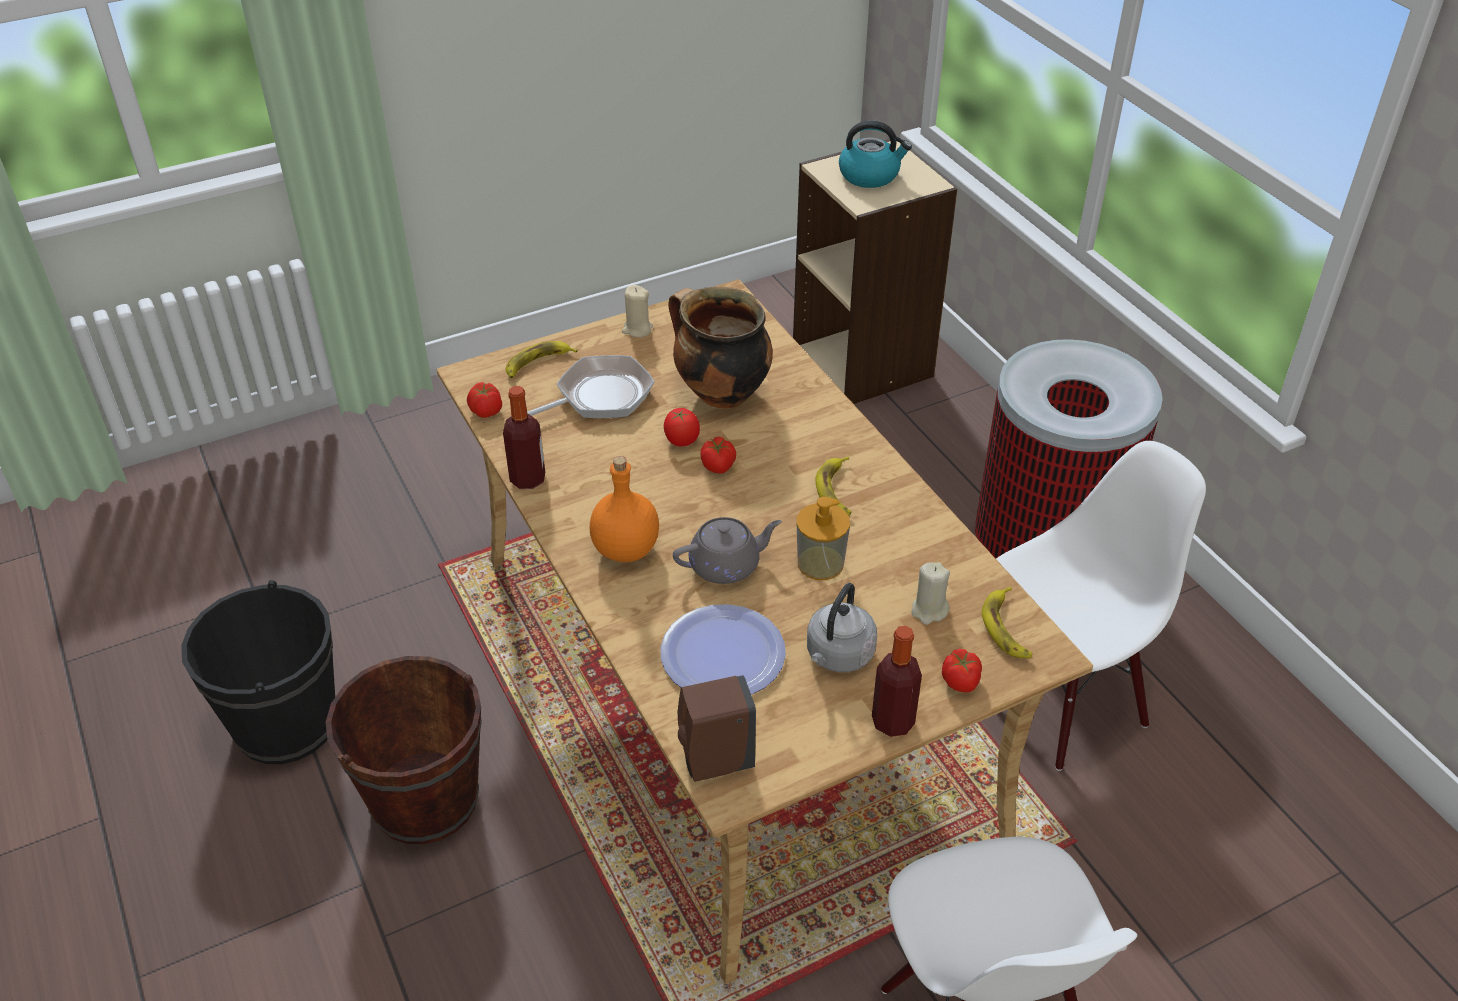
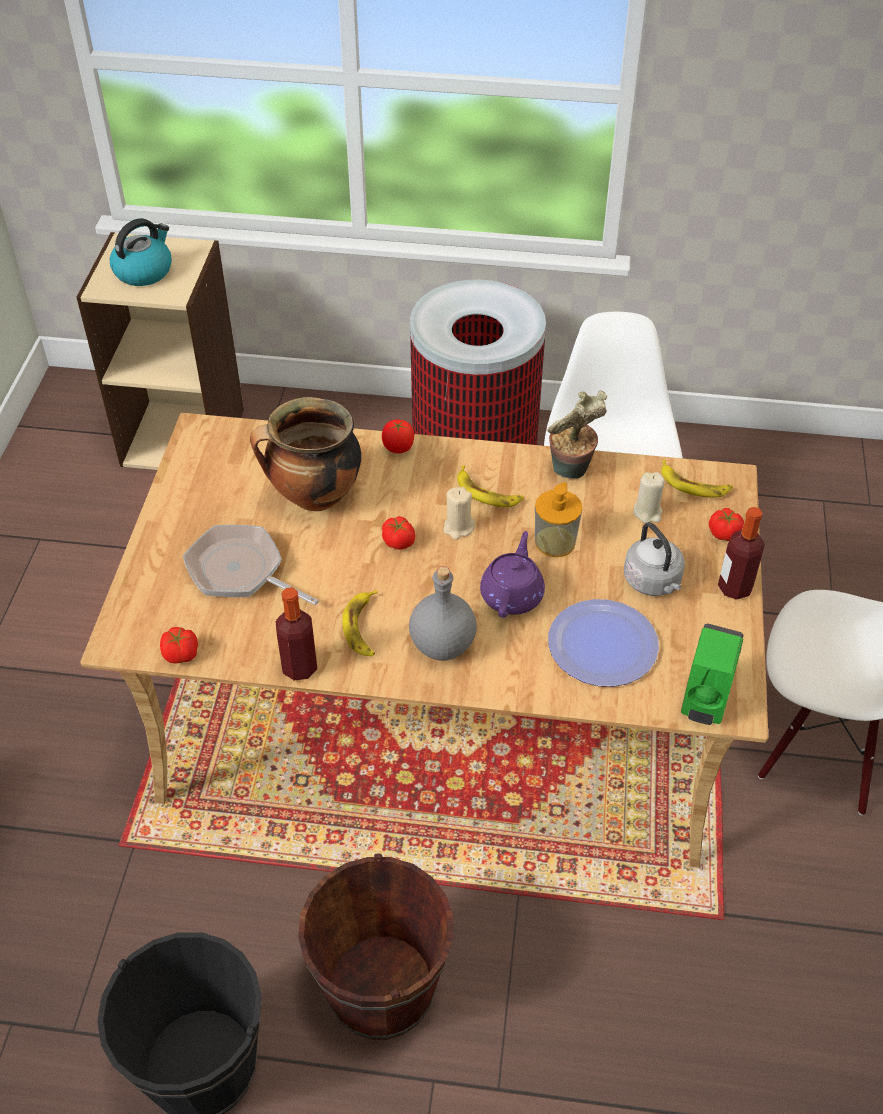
camera: 55 degrees left, 5 degrees up
banana [505,341,578,378] -> banana moved to [342,590,378,656]
frying pan [527,355,655,418] -> frying pan turned 60 degrees counterclockwise [183,525,319,605]
orange bottle [590,456,659,562] -> grey bottle [409,566,477,661]
beige candle [622,285,653,337] -> beige candle moved to [444,487,475,540]
tomato [664,408,700,447] -> tomato moved to [382,419,414,453]
grey teapot [673,517,782,584] -> purple teapot [480,531,545,618]
brown soap dispenser [678,675,756,782] -> green soap dispenser [681,624,744,725]
none -> potted plant [547,390,607,479]

